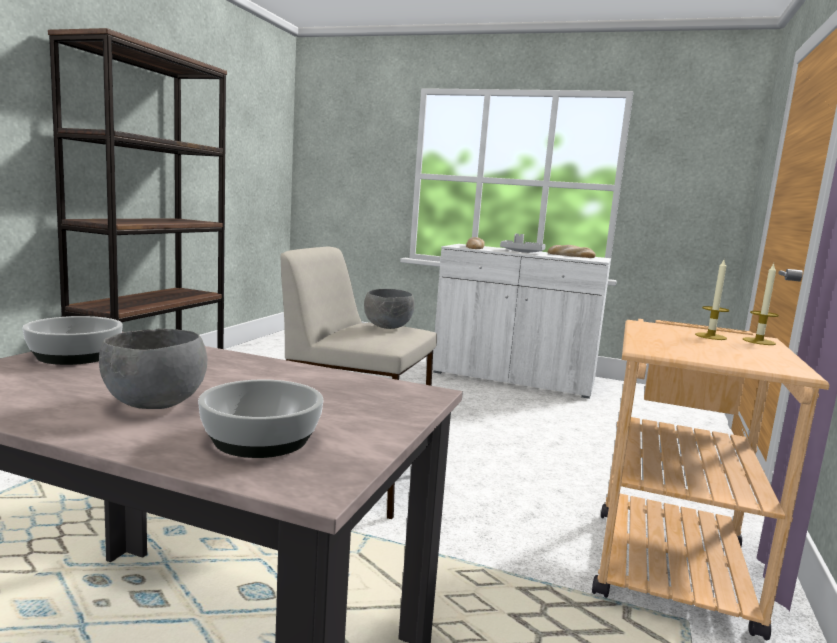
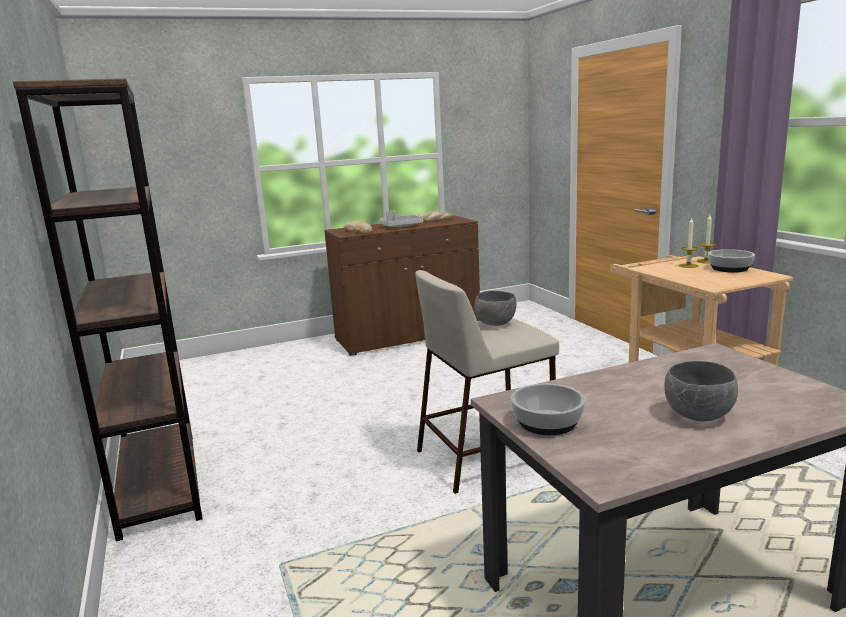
camera: 40 degrees left, 5 degrees up
bowl [198,380,324,458] -> bowl moved to [708,249,755,273]
white cabinet [432,244,611,399] -> brown cabinet [324,215,480,356]

